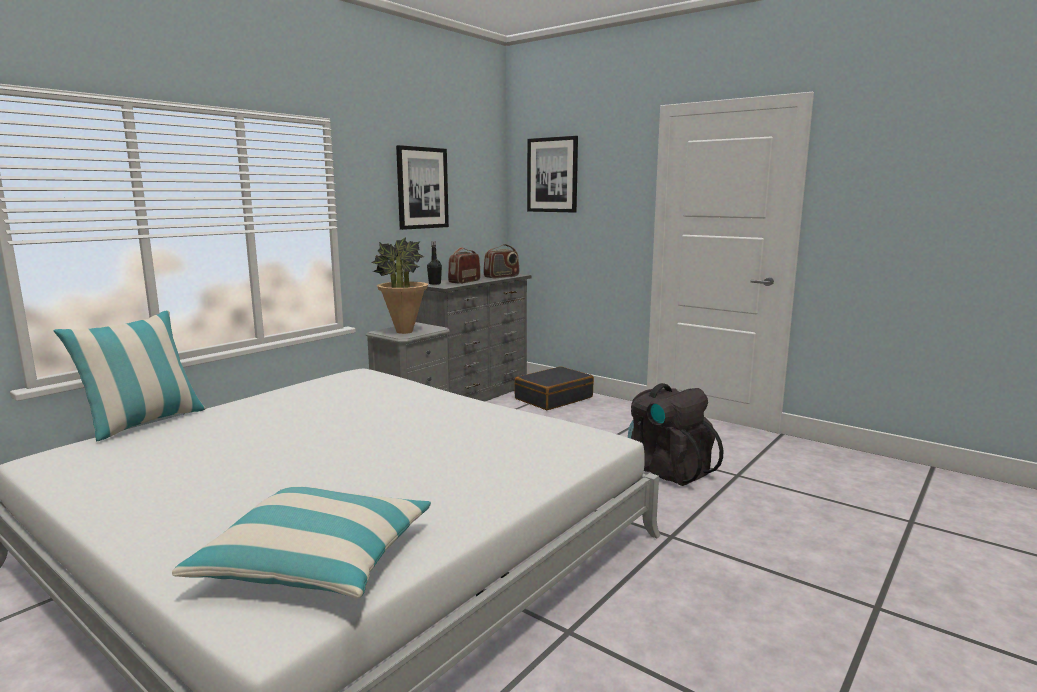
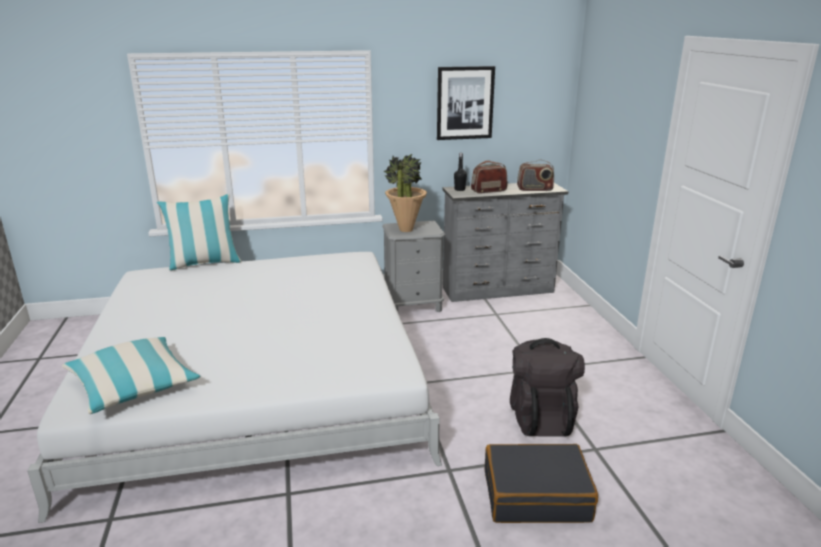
camera: 40 degrees right, 10 degrees up
black suitcase [515,366,594,410] -> black suitcase moved to [484,444,598,523]
picture [527,136,578,213] -> none

